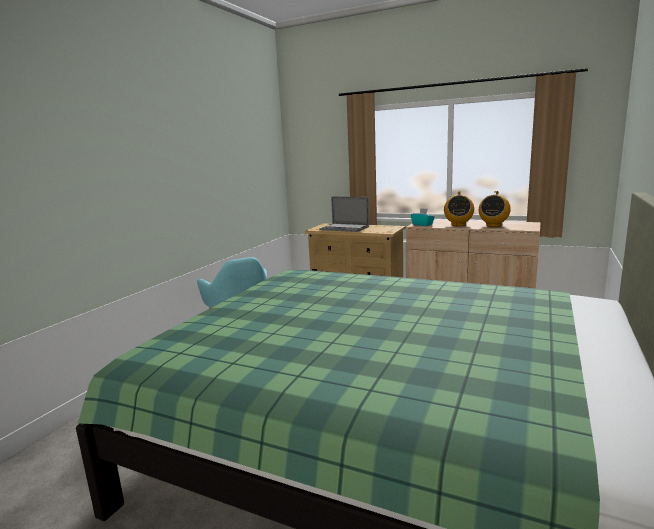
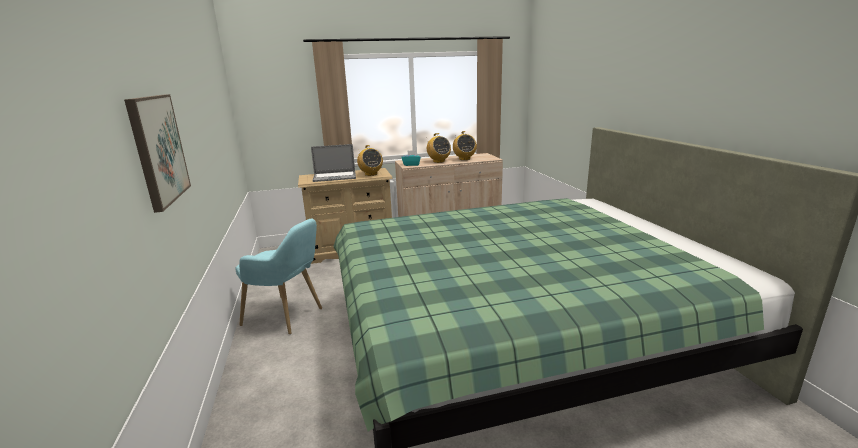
camera: 40 degrees left, 5 degrees up
none -> picture [124,94,191,213]
none -> radio [357,145,383,176]

